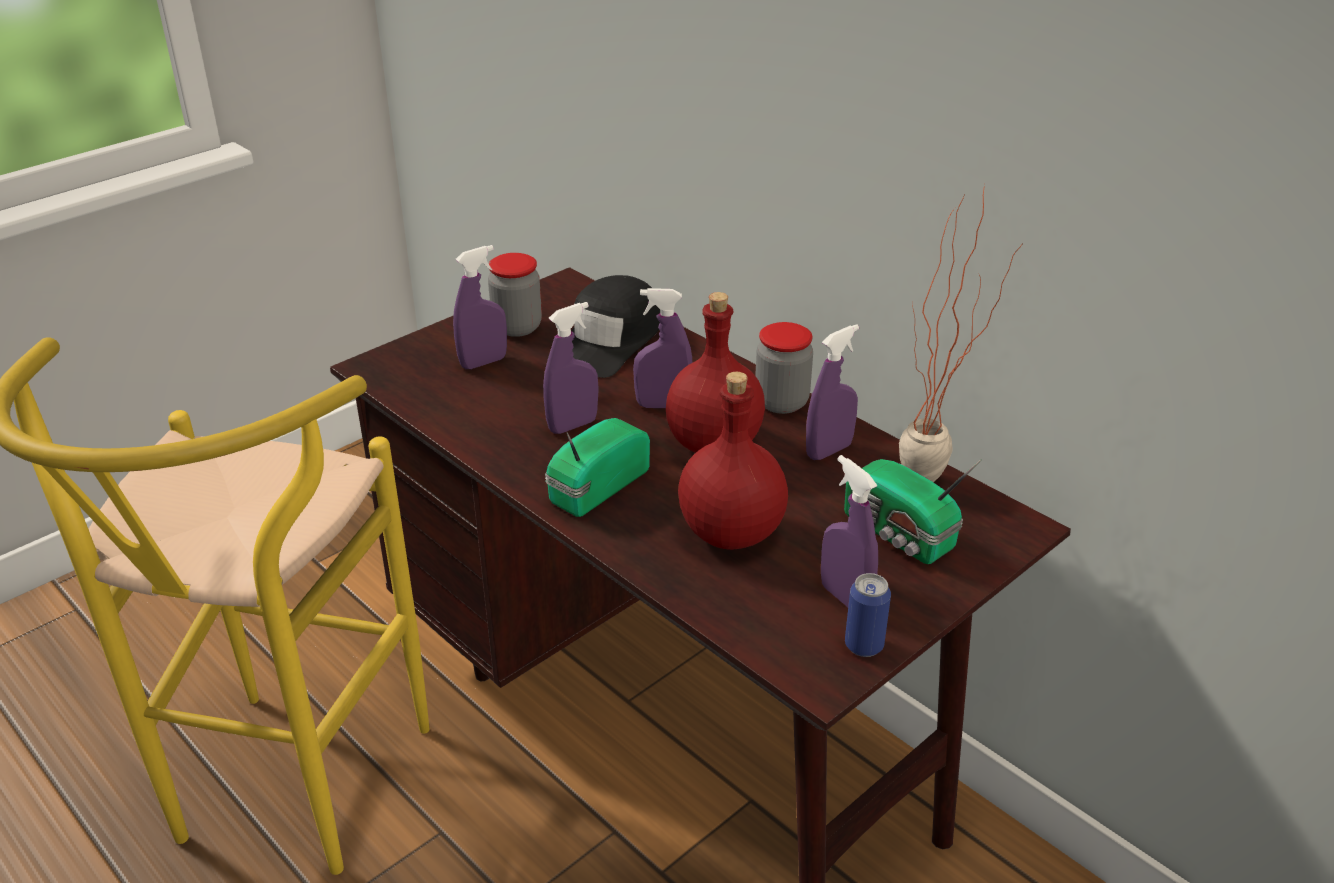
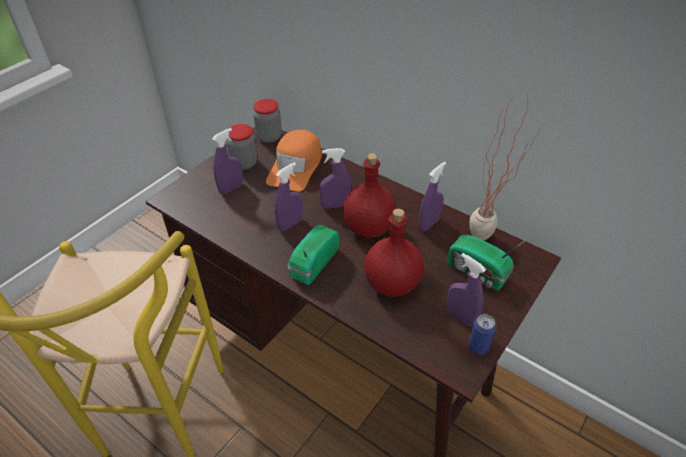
camera: 10 degrees left, 10 degrees up
black cap [548,275,660,378] -> orange cap [266,130,322,192]
jar [755,322,813,414] -> jar moved to [253,99,282,143]

